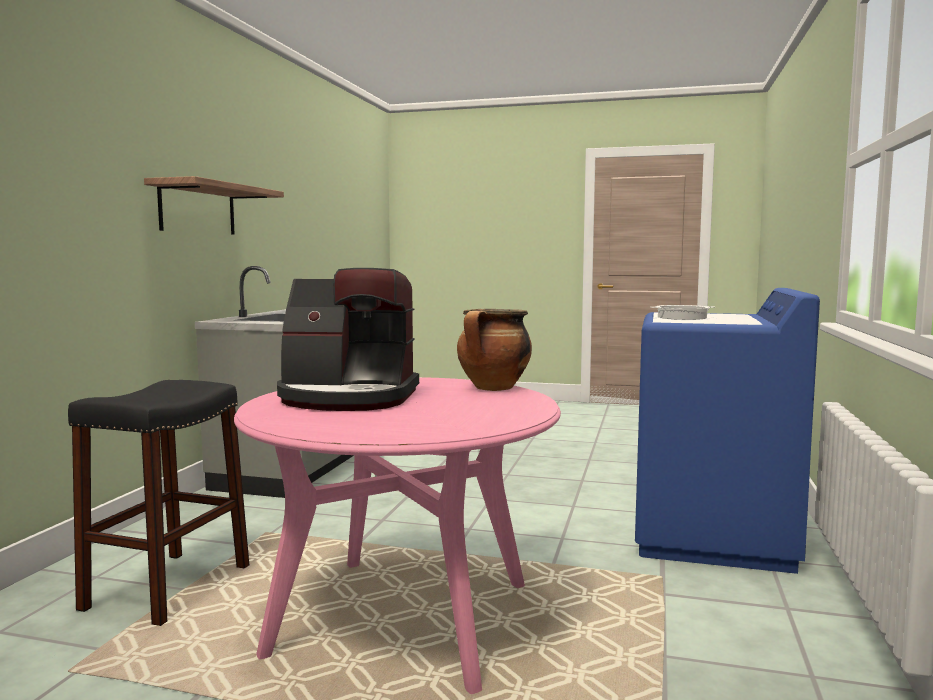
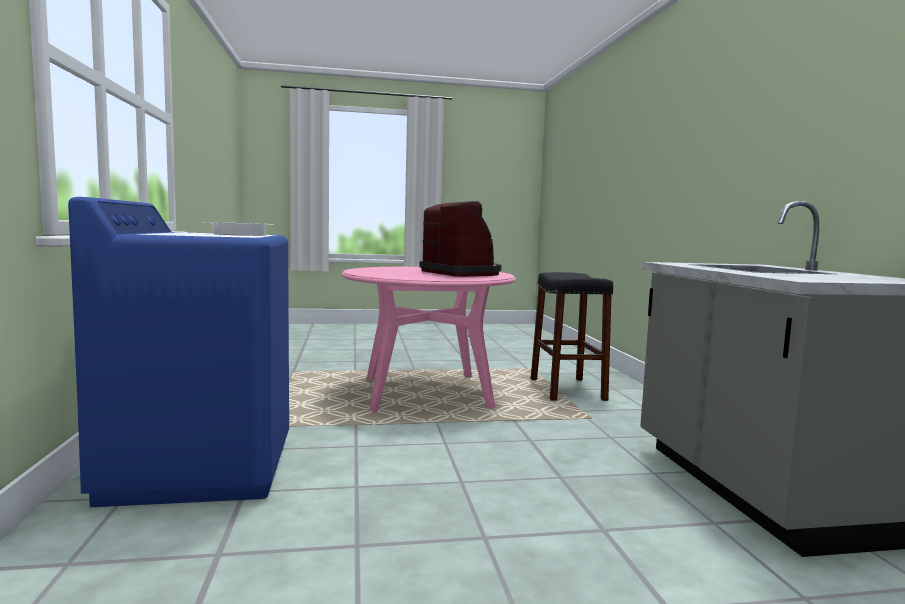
camera: 155 degrees right, 0 degrees up
shelf [144,176,284,235] -> none
coffee machine [277,268,419,411] -> coffee machine turned 75 degrees clockwise [419,201,501,277]
cooking pot [457,309,532,391] -> none

